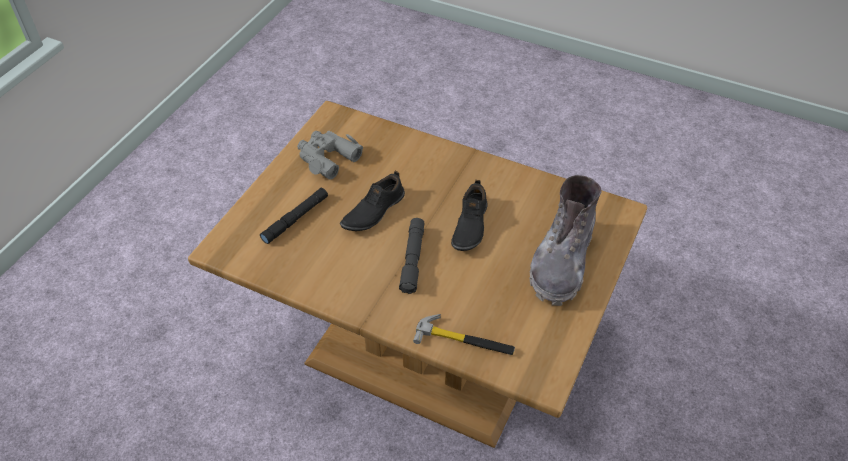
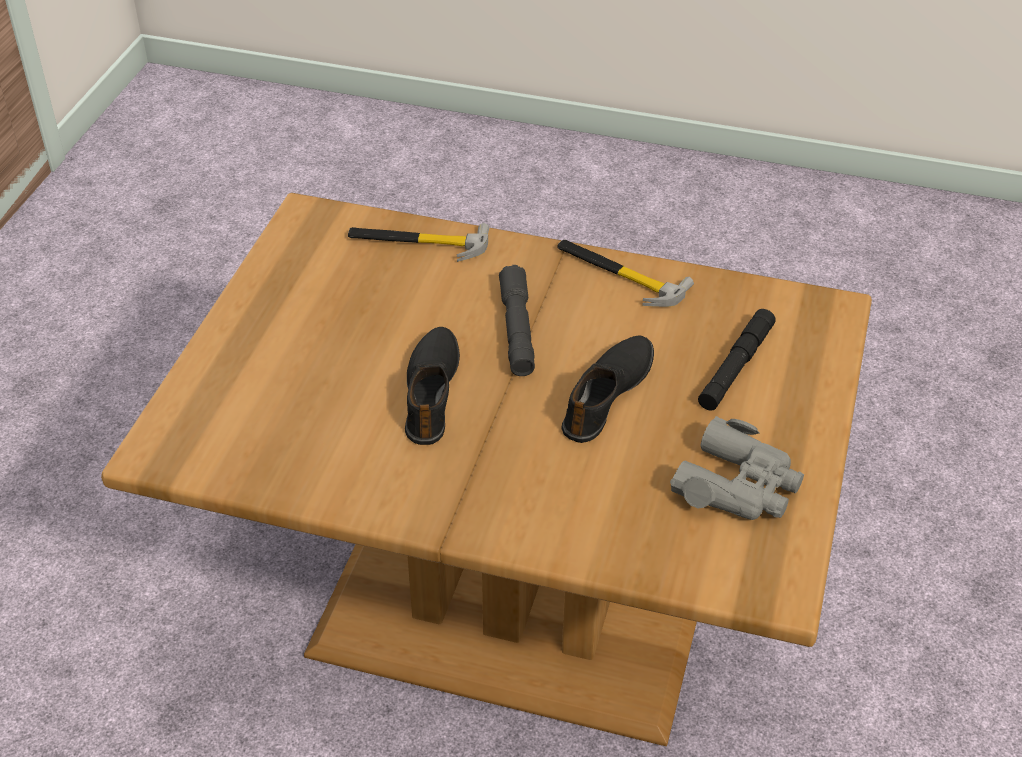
camera: 170 degrees right, 5 degrees down
grey boot [529,175,602,306] -> none
none -> hammer [557,240,694,307]

